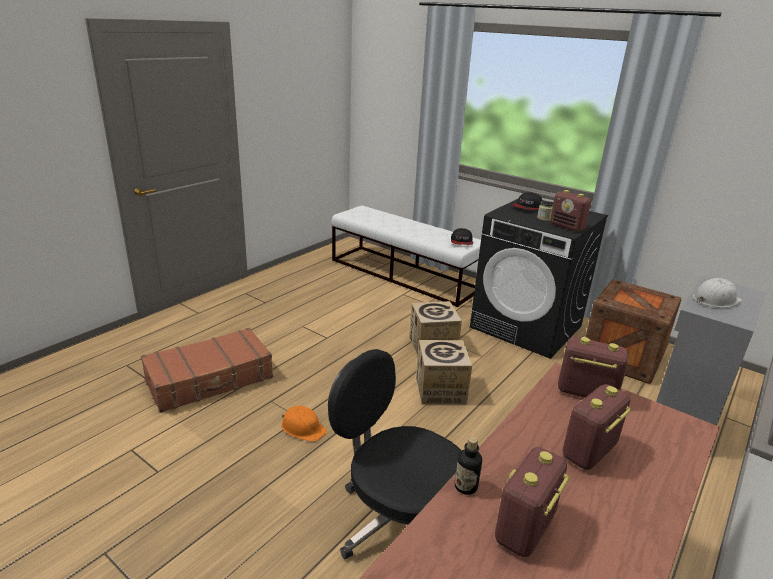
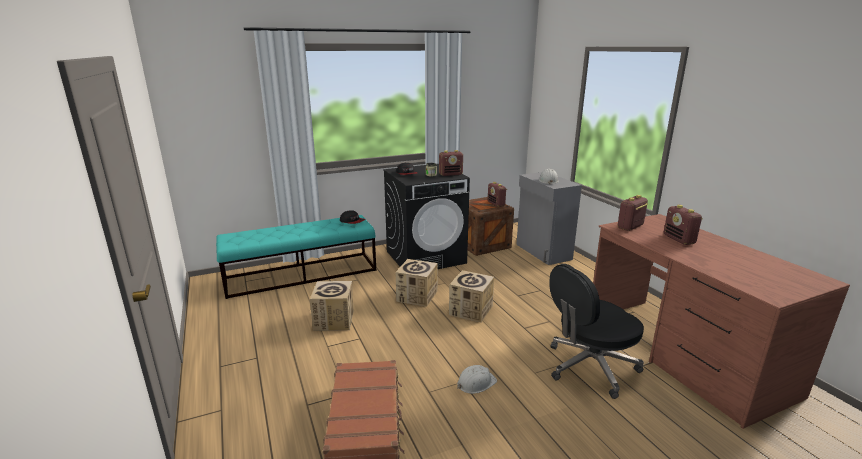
camera: 60 degrees left, 5 degrees down
orange hard hat [281,406,327,442] -> white hard hat [457,365,497,394]
white bench [331,206,481,307] -> turquoise bench [216,215,376,299]
bottle [455,436,482,495] -> none
radio [495,447,570,557] -> radio moved to [488,182,507,207]
none -> cardboard box [310,281,353,331]

